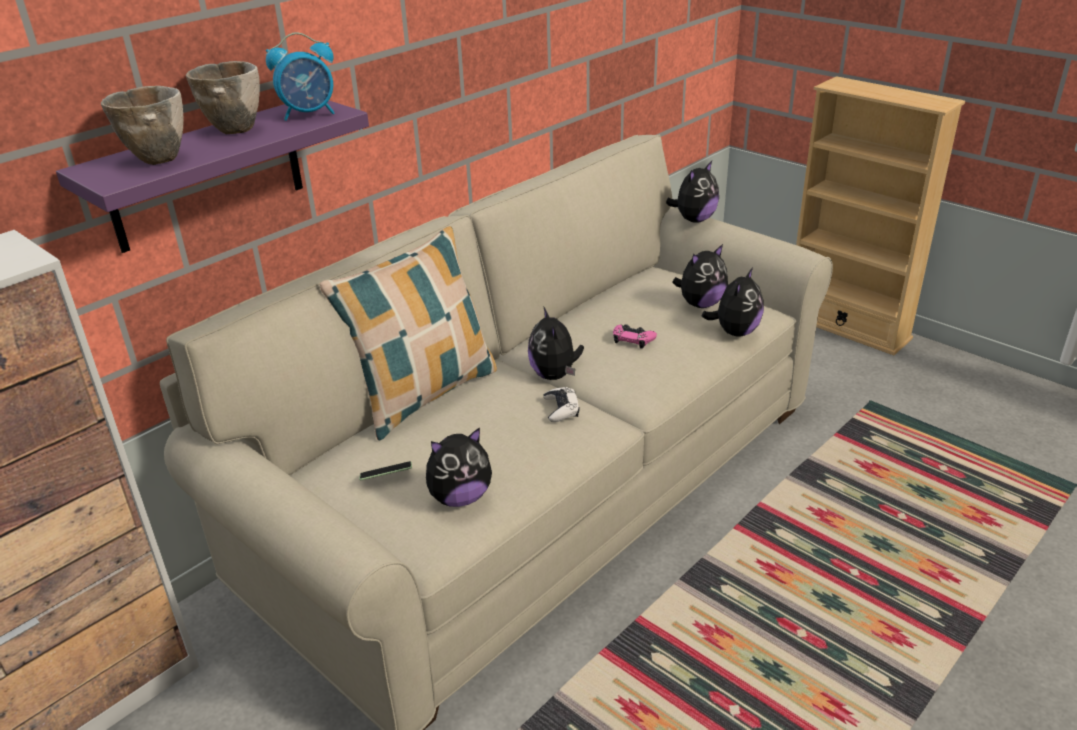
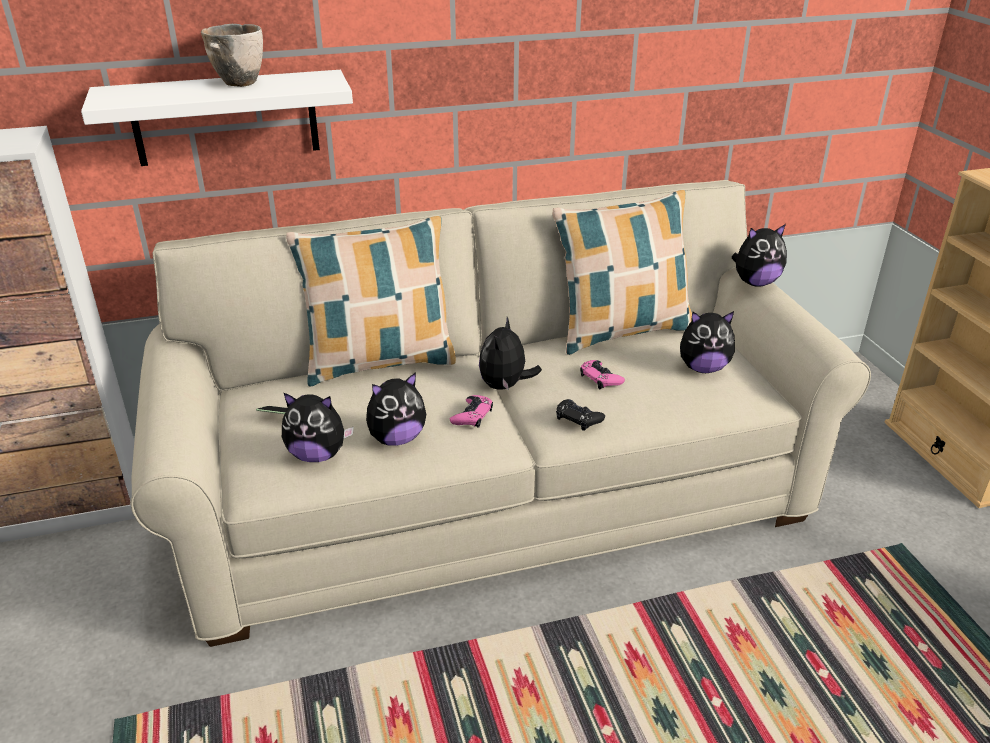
camera: 30 degrees right, 0 degrees up
purple shelf [56,101,369,253] -> white shelf [81,70,353,166]
bowl [101,86,184,165] -> none
alarm clock [266,32,334,121] -> none
white game controller [543,387,580,422] -> pink game controller [450,395,493,428]
plush toy [702,267,764,337] -> plush toy moved to [366,372,426,446]
none -> pillow [553,190,692,355]
none -> black game controller [556,399,605,431]

